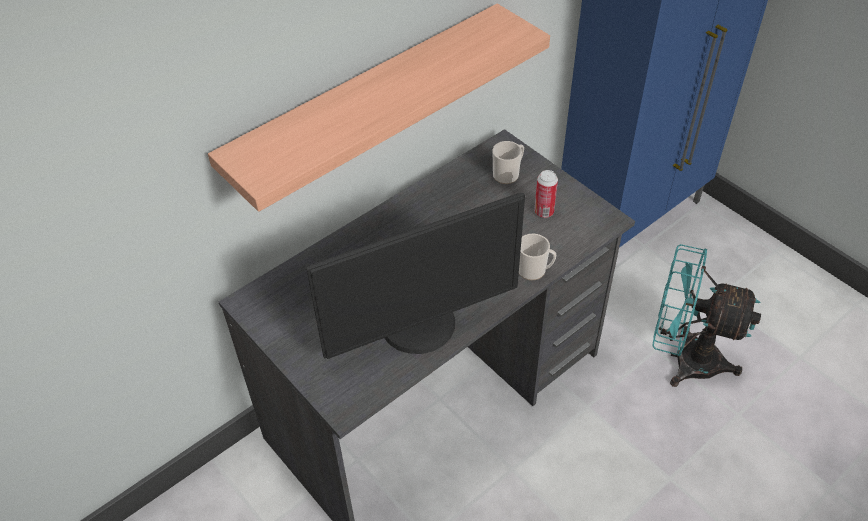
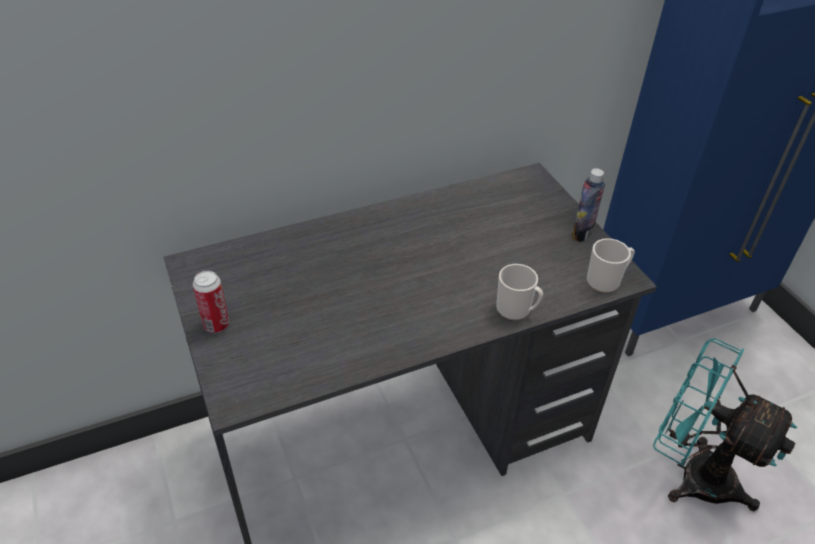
camera: 15 degrees right, 5 degrees down
shelf [208,4,550,212] -> none
monitor [306,193,525,359] -> none
mug [493,141,524,184] -> mug moved to [587,238,635,293]
can [534,170,558,218] -> can moved to [193,271,229,333]
none -> bottle [572,168,605,242]

